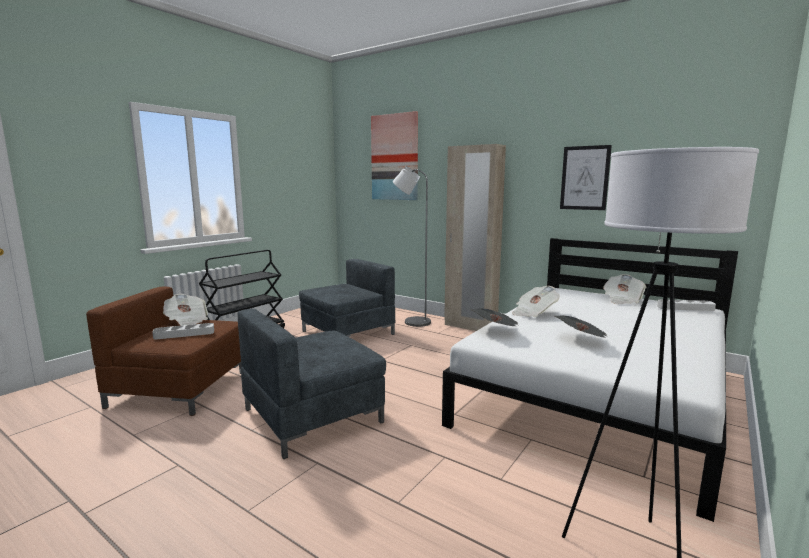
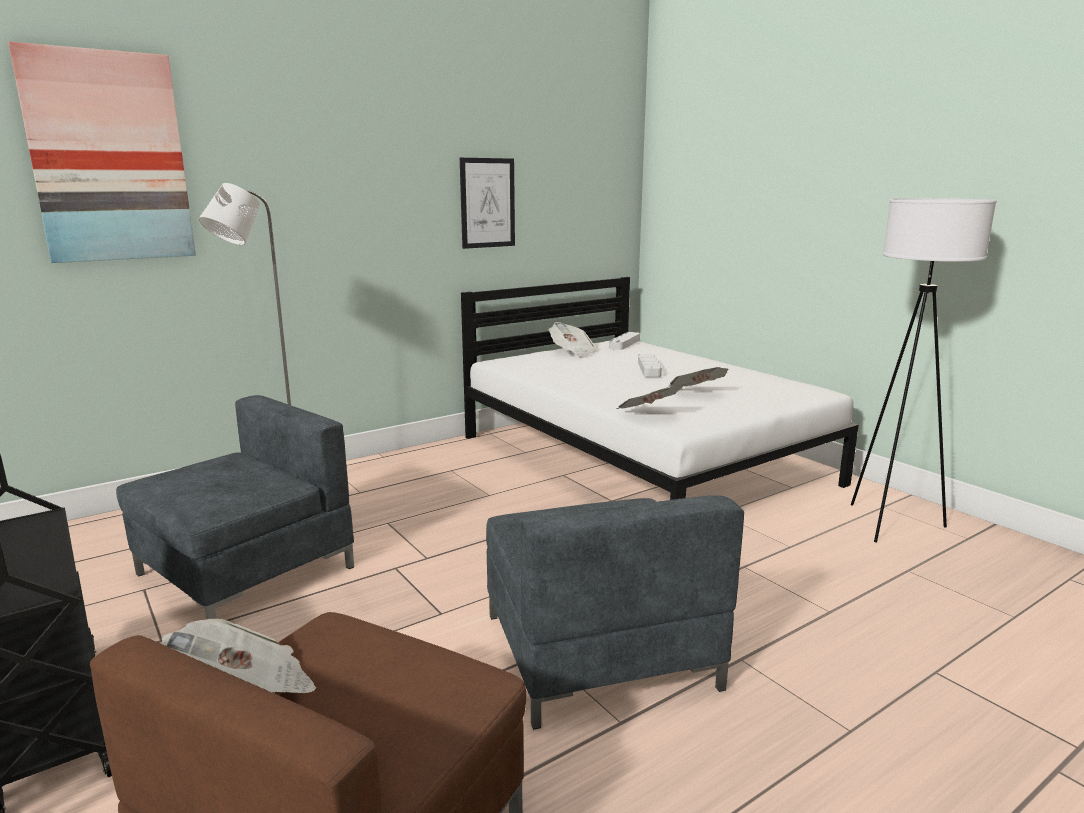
camera: 70 degrees left, 5 degrees up
grey tray [152,323,214,339] -> grey tray moved to [638,354,662,377]
grey armchair [299,259,395,337] -> grey armchair turned 60 degrees clockwise [116,395,354,619]
beige wardrobe [444,144,506,331] -> none
newspaper [512,286,560,317] -> none

